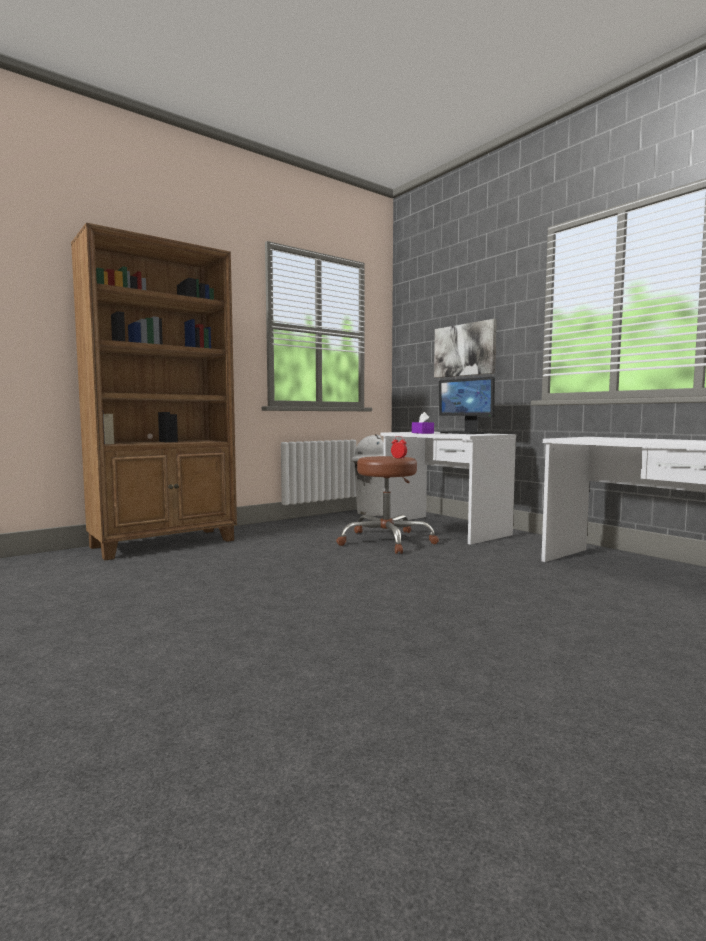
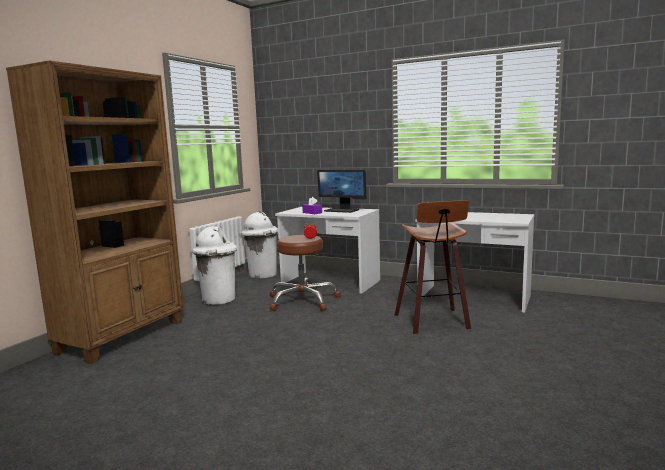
camera: 25 degrees left, 5 degrees up
picture [434,319,497,378] -> none
none -> white trash can [192,225,237,305]
none -> stool [395,200,471,334]

